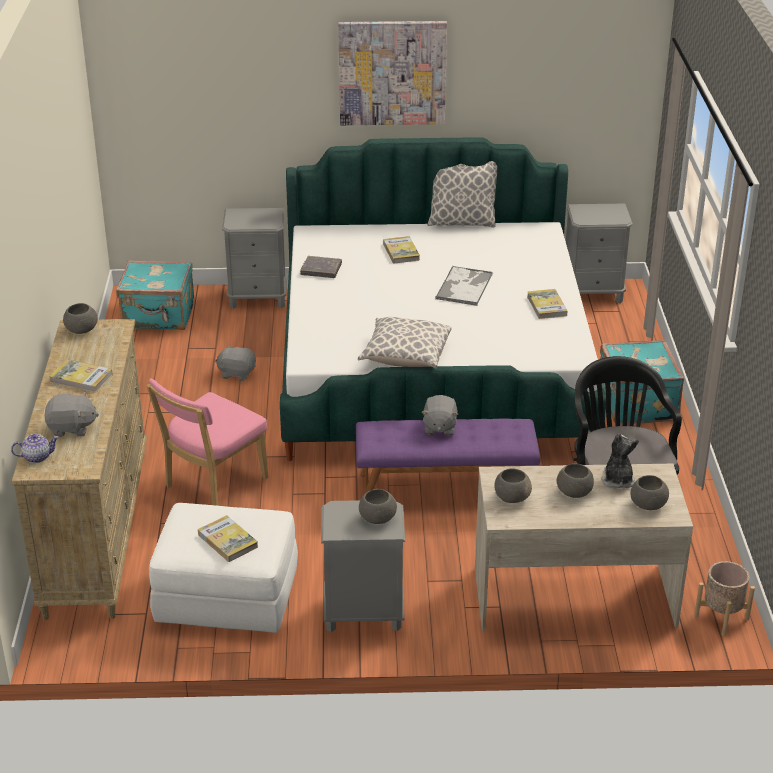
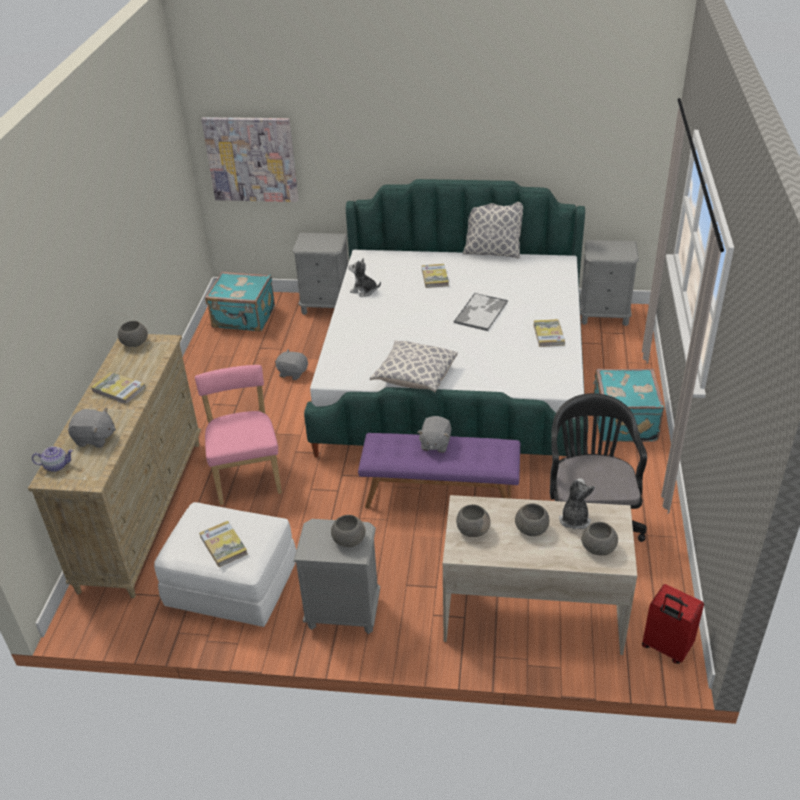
camera: 10 degrees right, 5 degrees up
pink chair [146,378,268,506] -> pink chair turned 120 degrees clockwise [195,365,282,505]
grey book [300,256,342,278] -> plush toy [348,258,381,297]
picture [338,21,447,125] -> picture moved to [201,117,299,202]
beige planter [694,561,755,636] -> red suitcase [642,584,704,664]

